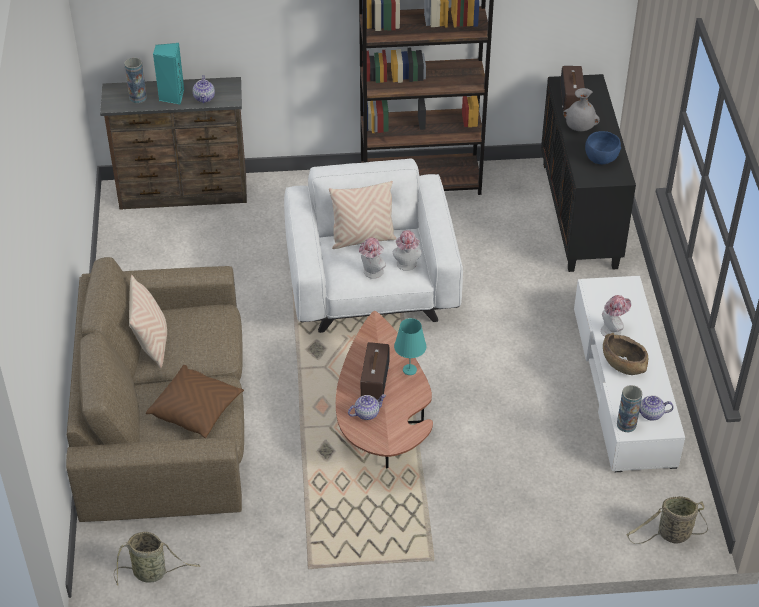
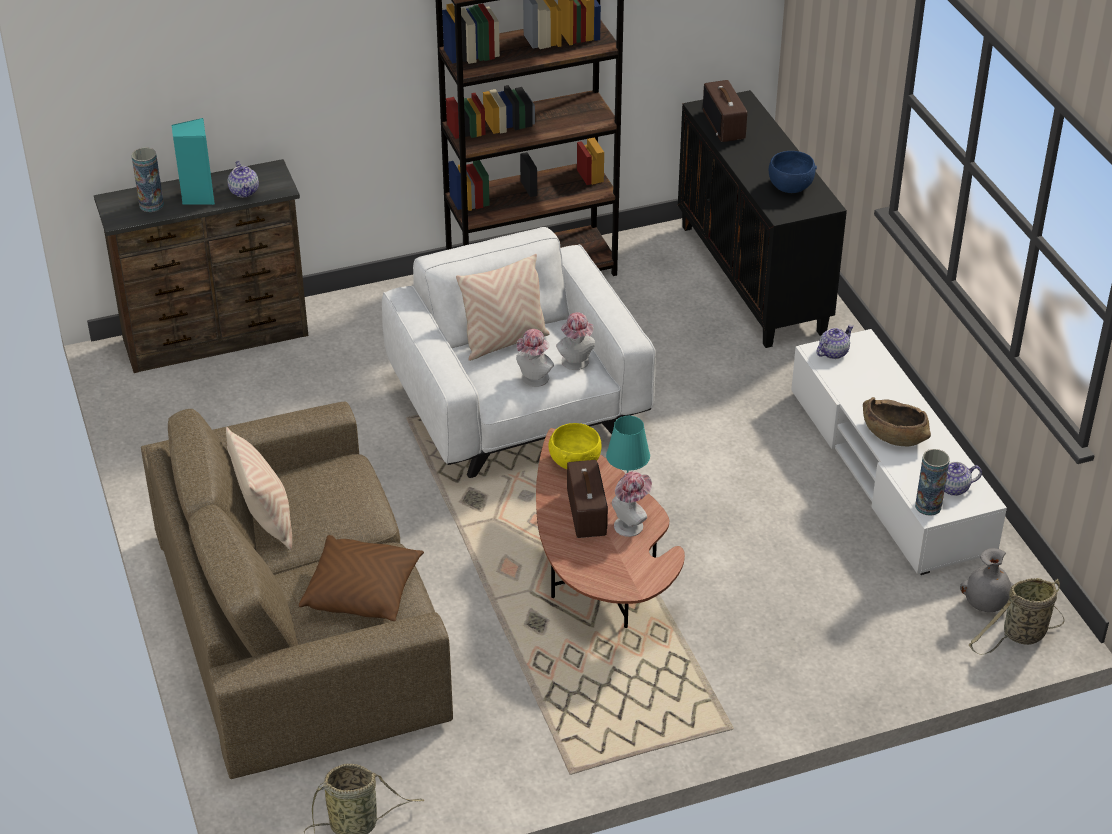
camera: 15 degrees left, 5 degrees down
teapot [348,394,386,420] -> teapot moved to [816,325,854,359]
grey vase [563,88,600,131] -> grey vase moved to [960,548,1014,612]
hat [601,295,631,337] -> hat moved to [612,471,652,537]
none -> yellow bowl [549,423,601,469]

